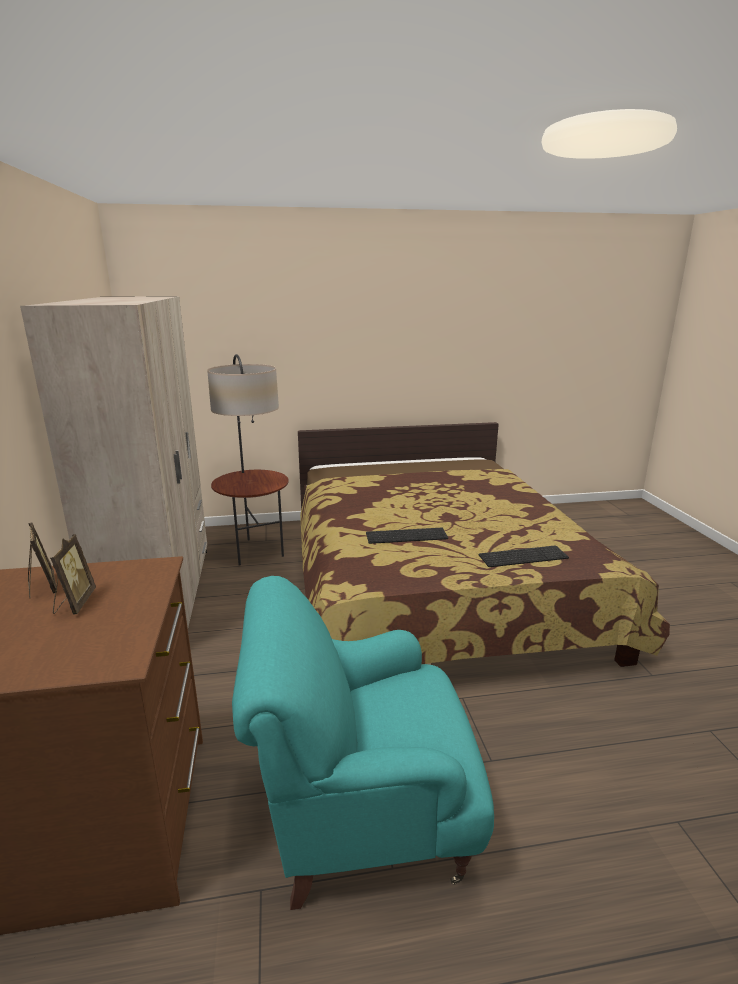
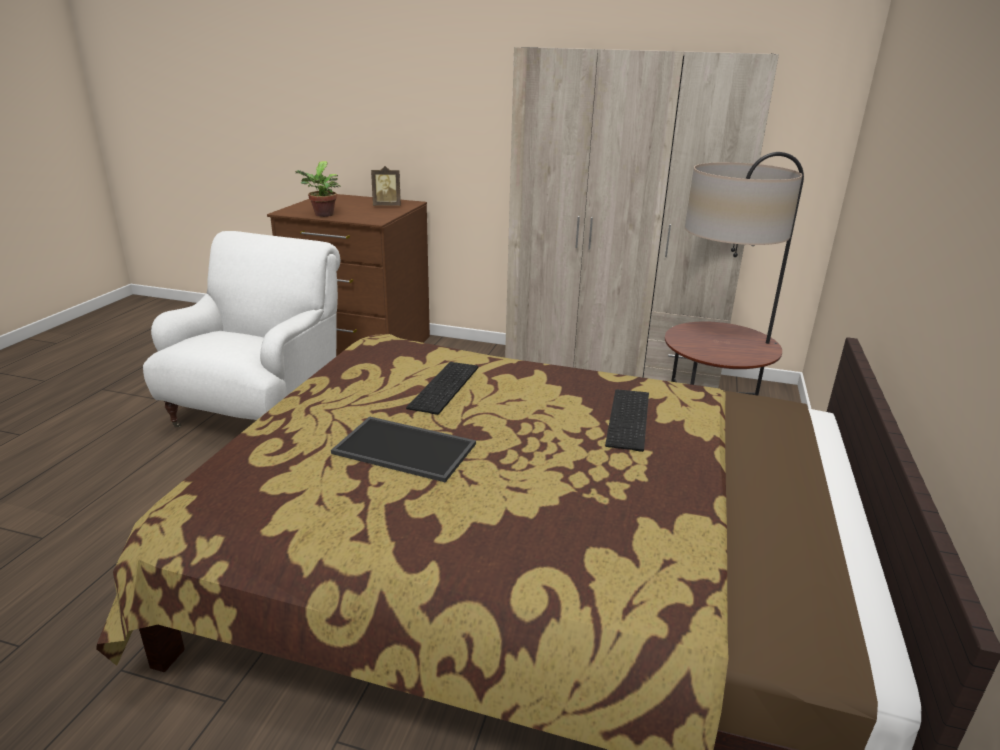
camera: 115 degrees right, 5 degrees up
picture frame [50,534,96,615] -> none
turquoise armchair [232,576,494,910] -> white armchair [143,231,340,427]
keyboard [479,545,569,567] -> keyboard moved to [605,389,649,452]
none -> potted plant [295,161,340,217]
none -> tray [331,416,476,482]

